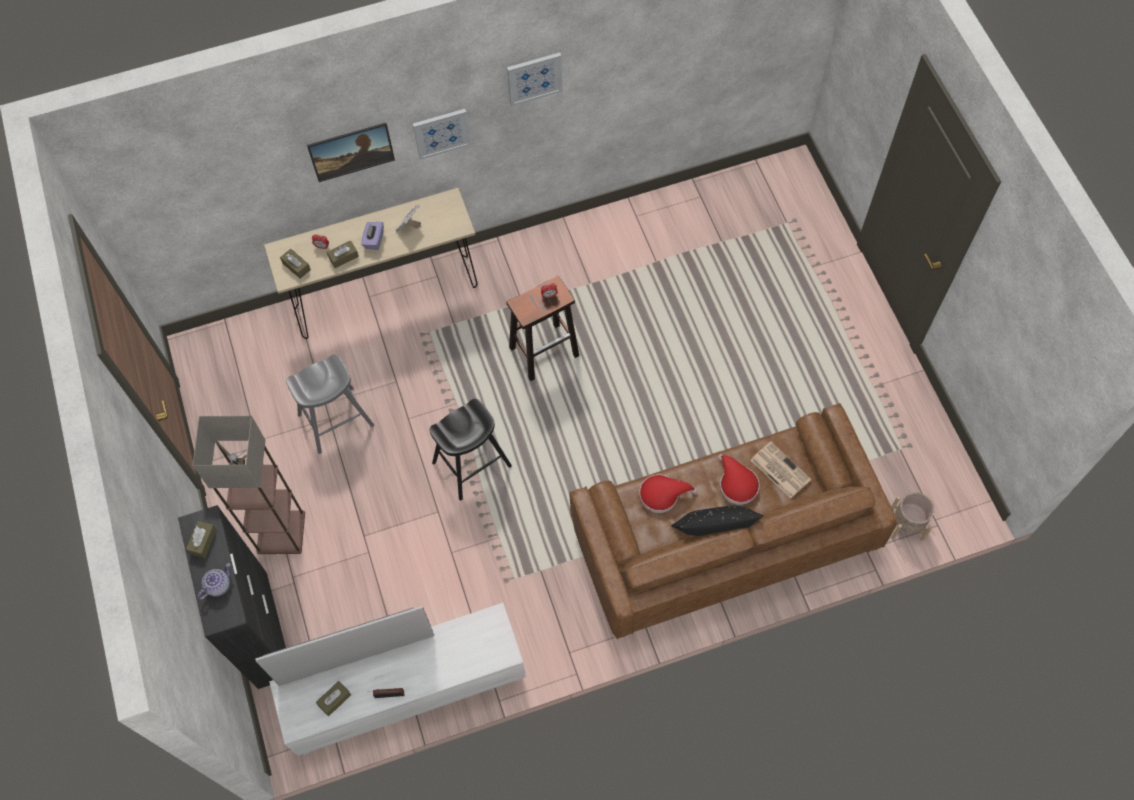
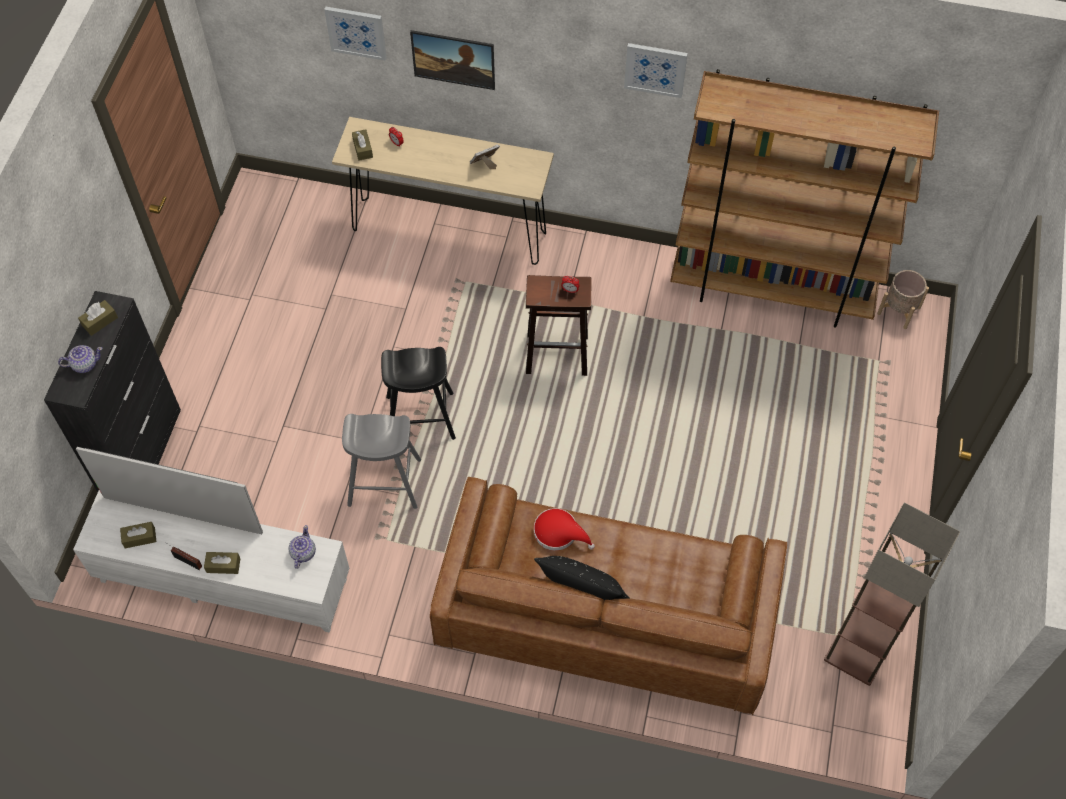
camera: 30 degrees right, 5 degrees down
floor lamp [192,416,305,554] -> floor lamp moved to [824,502,961,686]
grey stool [286,354,374,454] -> grey stool moved to [342,414,421,509]
brown tissue box [327,240,359,268] -> brown tissue box moved to [204,552,240,574]
purple tissue box [361,222,384,250] -> none
picture [413,109,471,160] -> picture moved to [324,7,387,60]
red hat [718,454,759,505] -> none
newspaper [750,441,811,499] -> none
beige planter [891,492,934,541] -> beige planter moved to [877,270,929,329]
none -> teapot [288,525,316,569]
none -> brown bookcase [670,69,939,327]

